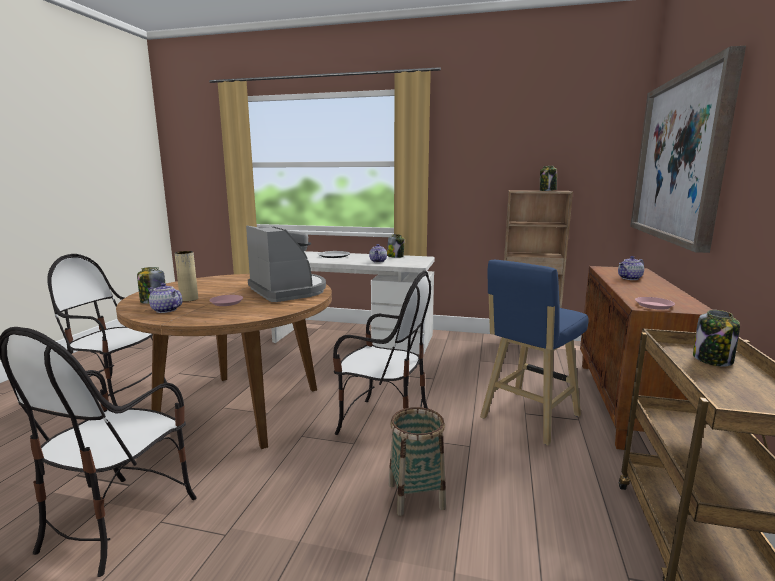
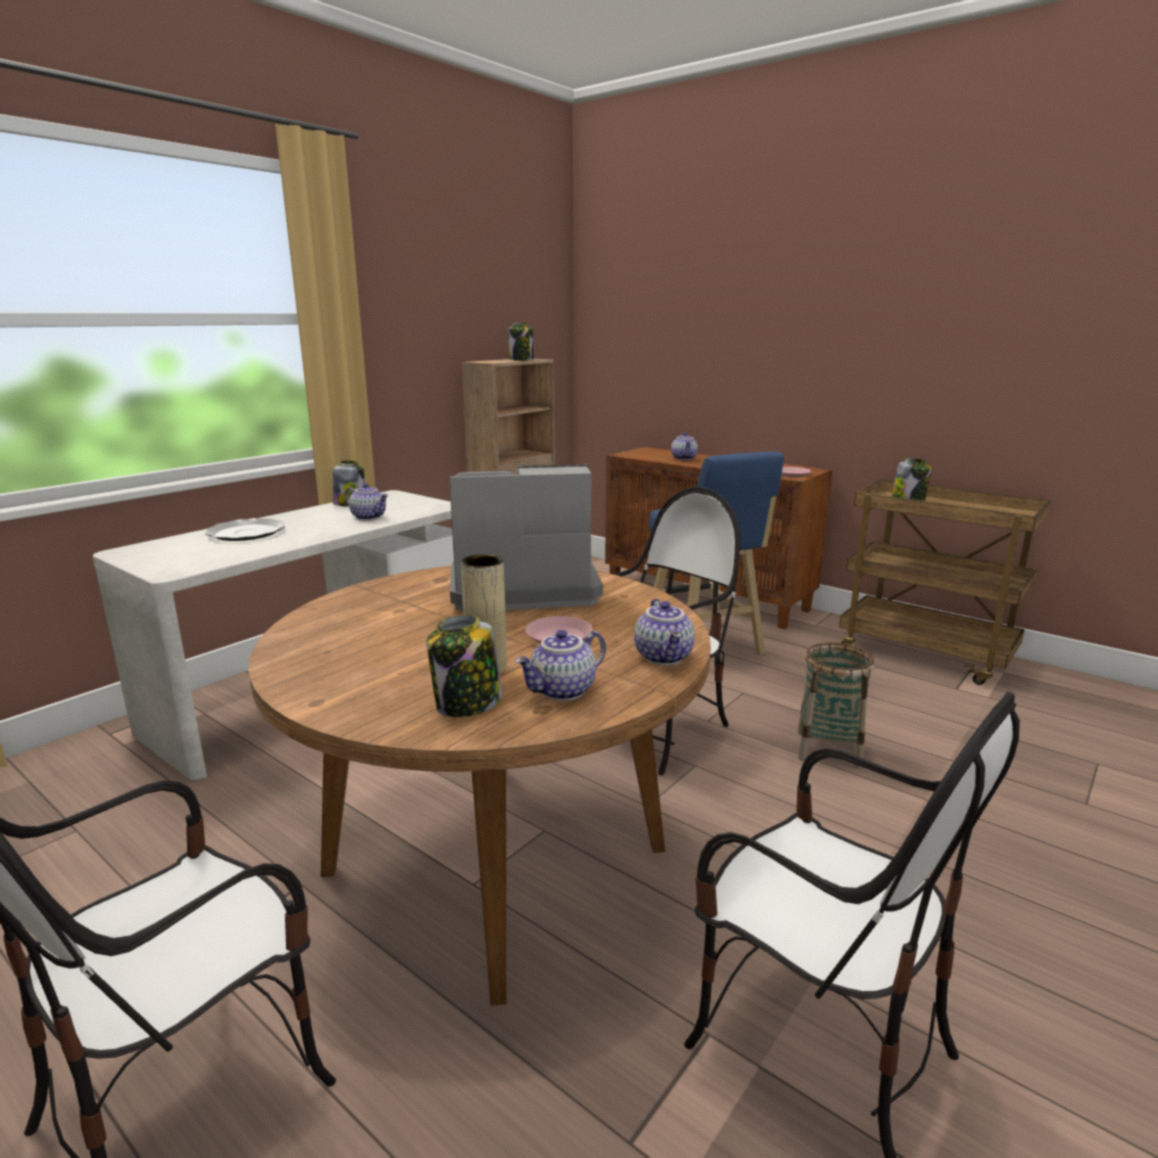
camera: 65 degrees left, 5 degrees up
picture [630,46,746,253] -> none
none -> teapot [634,599,695,665]

